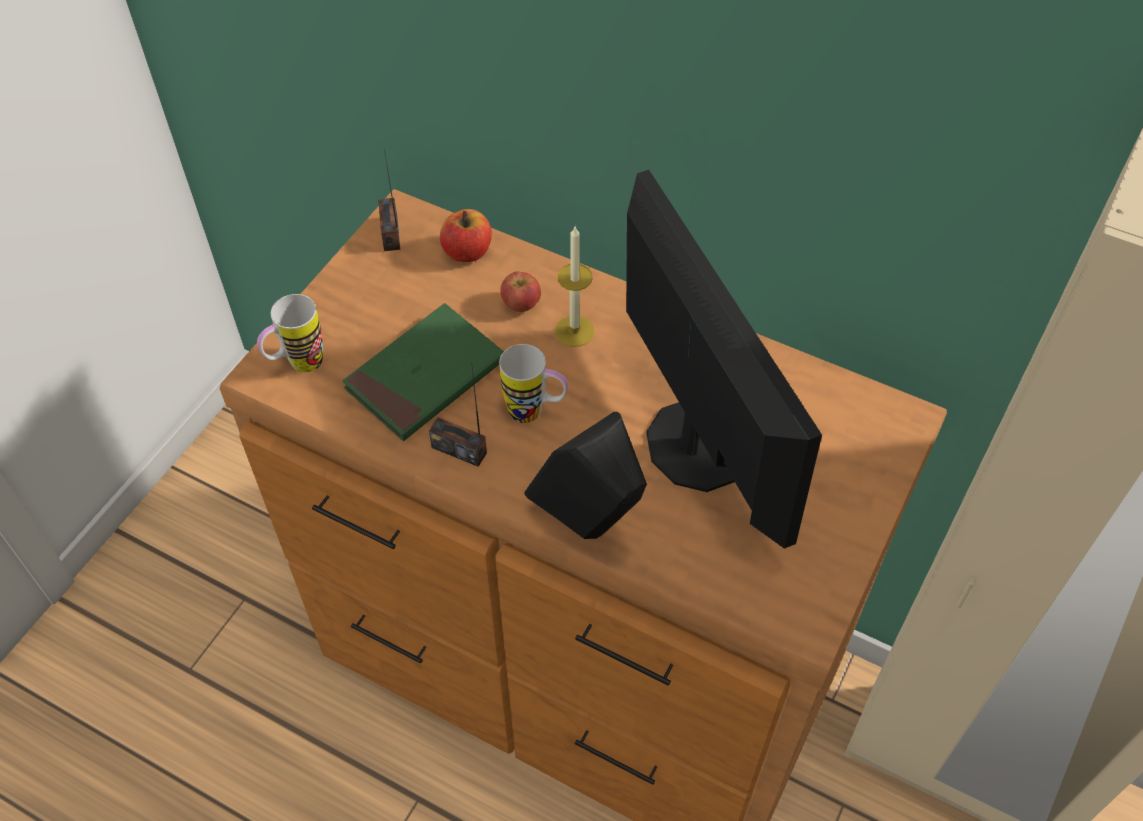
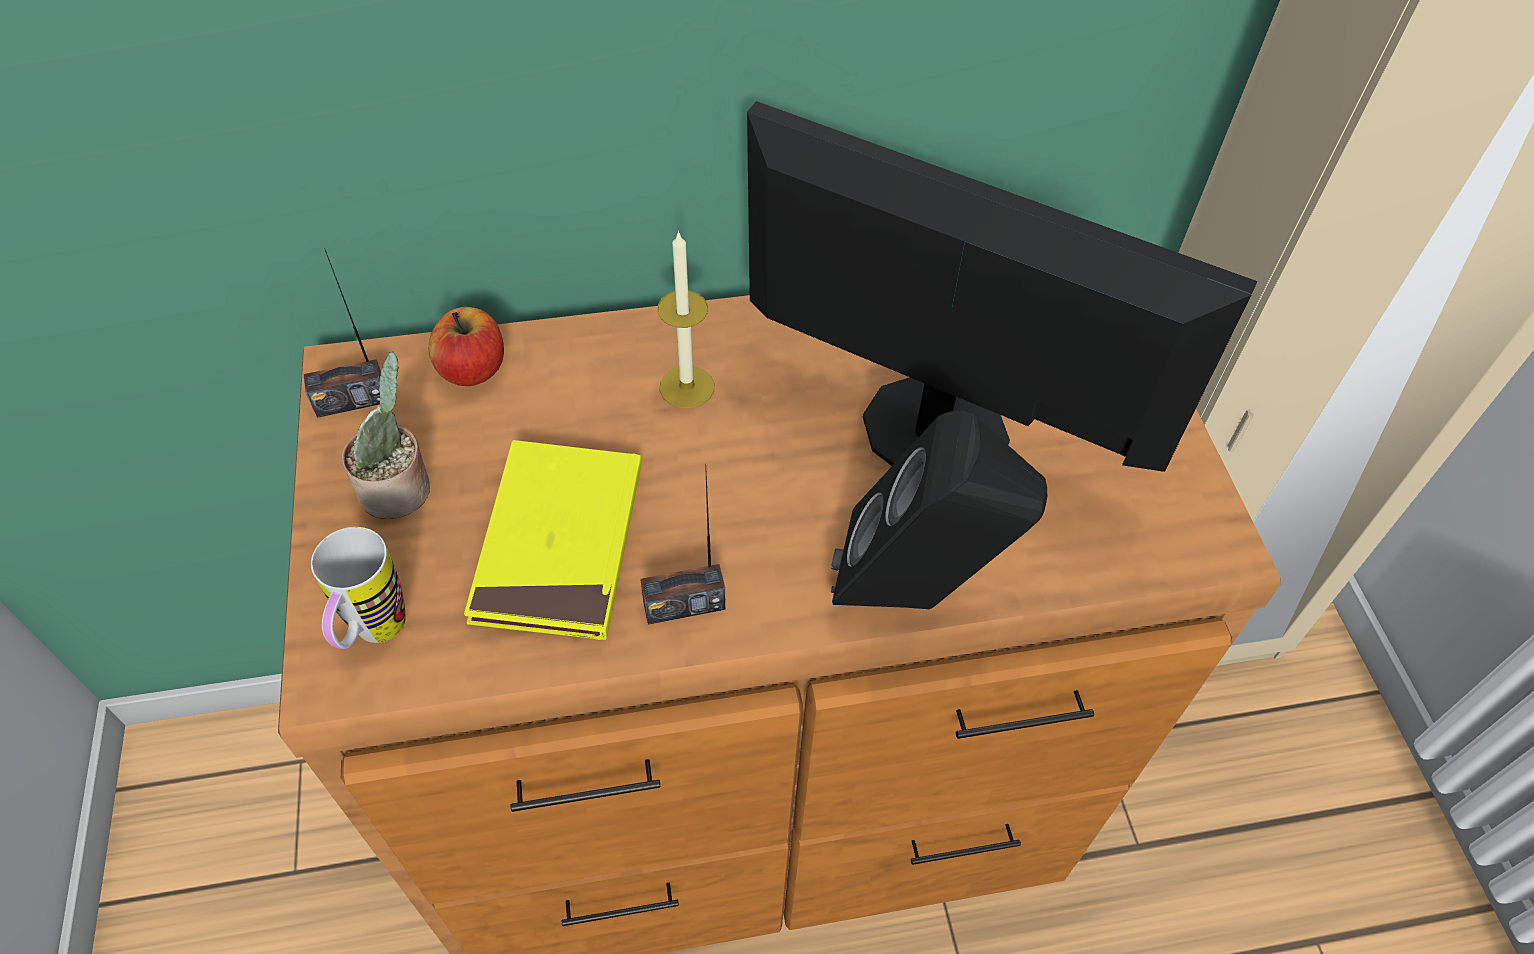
camera: 40 degrees left, 0 degrees up
green book [342,303,504,441] -> yellow book [464,440,642,640]
radio [378,150,400,251] -> radio turned 60 degrees counterclockwise [304,248,381,418]
mug [499,344,568,423] -> none
apple [500,271,541,312] -> none
none -> potted plant [342,352,430,519]

